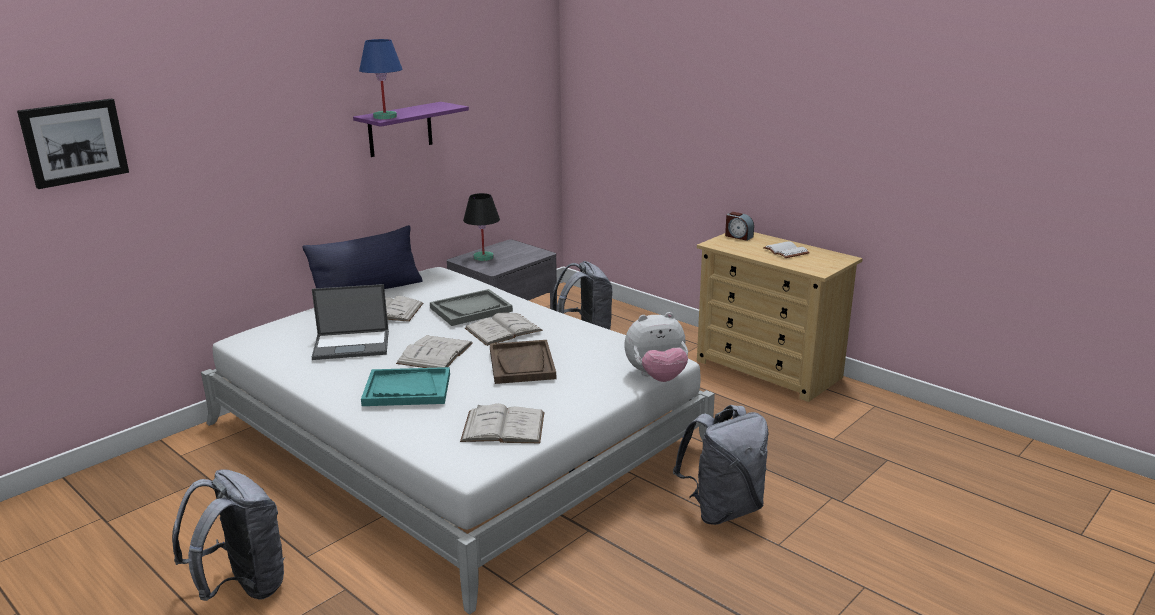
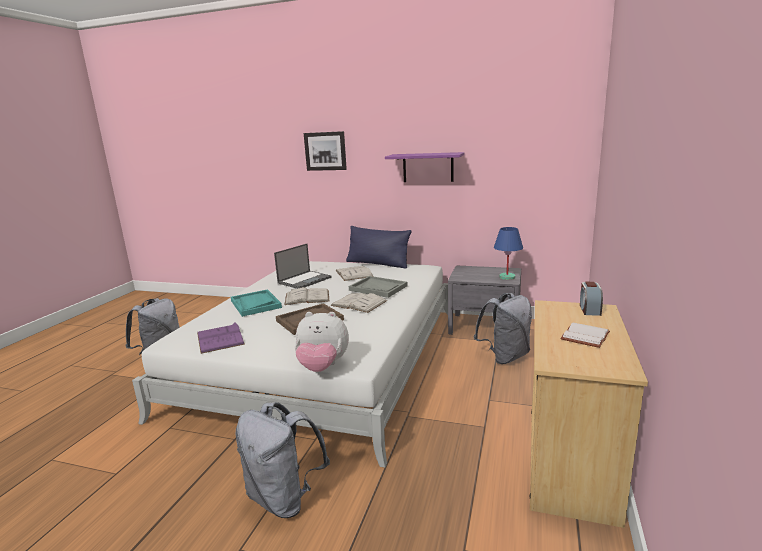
camera: 65 degrees right, 5 degrees down
picture [17,99,129,189] -> picture moved to [304,131,347,171]
laptop [312,284,389,360] -> laptop turned 105 degrees counterclockwise [274,244,332,289]
blue table lamp [359,39,402,119] -> blue table lamp moved to [494,227,523,280]
white book [460,404,544,443] -> purple book [197,323,245,354]
black table lamp [463,193,500,261] -> none
plush toy [624,312,688,382] -> plush toy turned 45 degrees counterclockwise [295,312,349,372]

